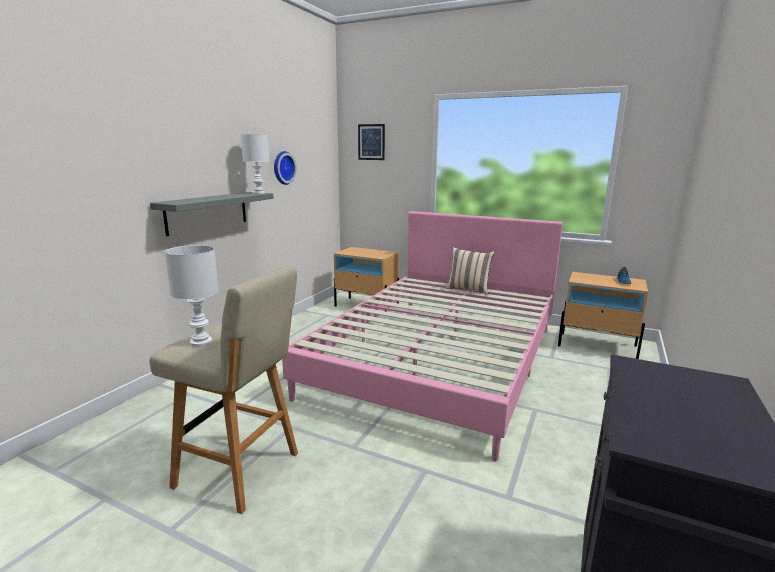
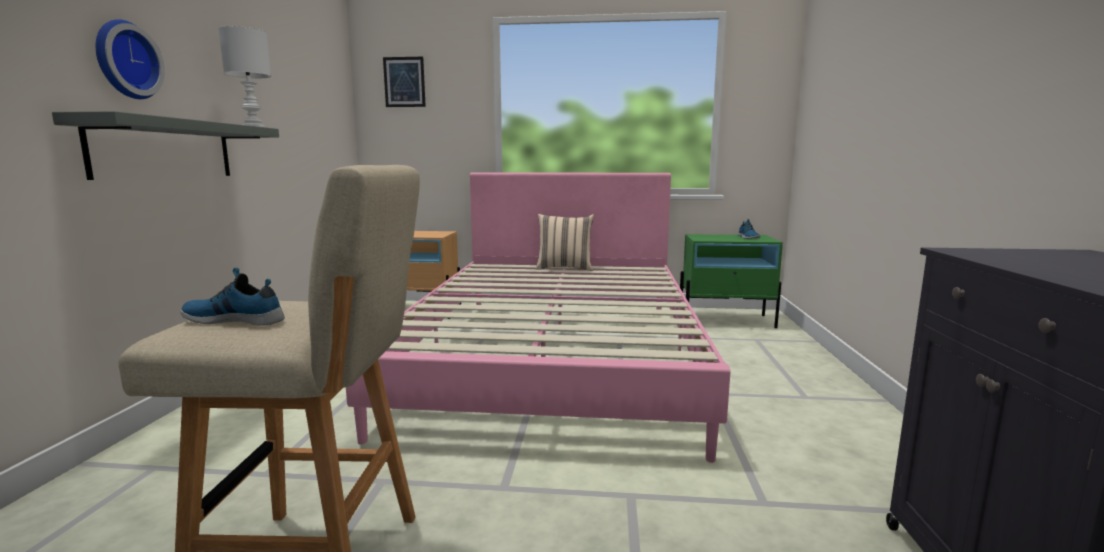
camera: 20 degrees left, 5 degrees down
white table lamp [165,245,219,346] -> shoe [180,267,285,326]
wall clock [274,151,297,185] -> wall clock moved to [96,19,165,99]
beige nightstand [558,272,648,359] -> green nightstand [680,234,783,328]

